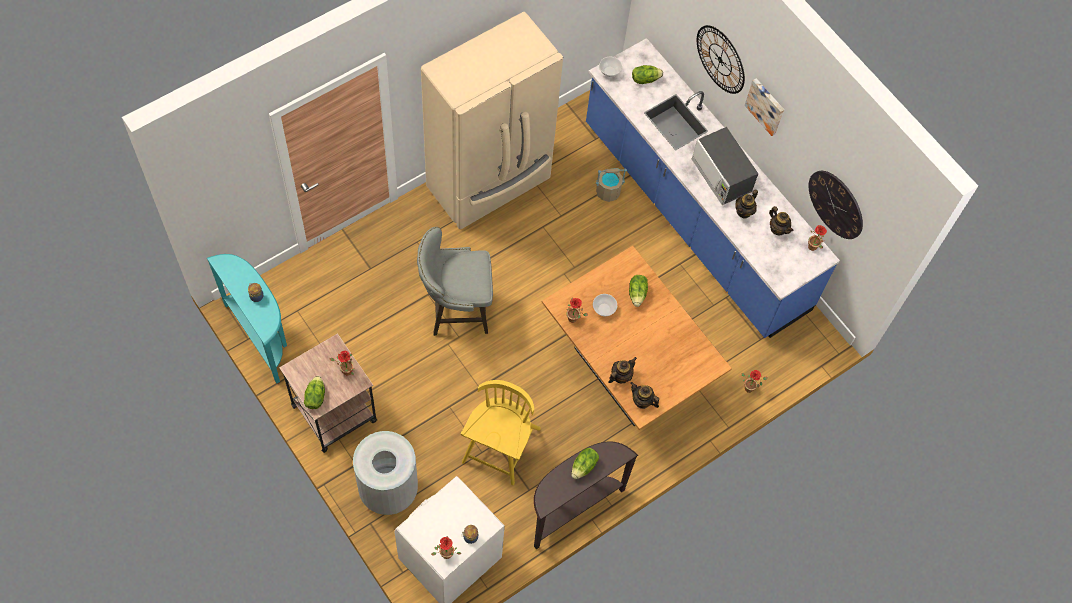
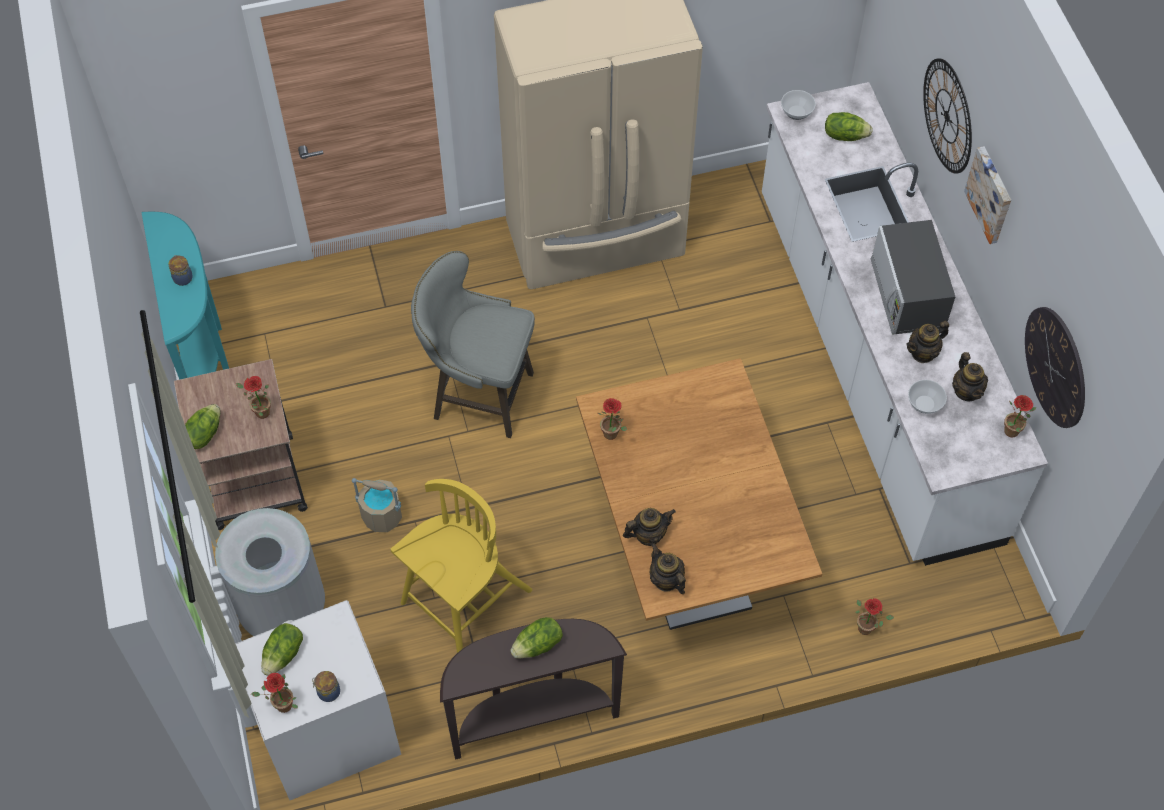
camera: 25 degrees right, 5 degrees down
blue counter [586,38,840,338] -> white counter [762,82,1048,566]
bowl [593,294,617,316] -> bowl moved to [908,380,947,414]
beige bucket [596,168,627,202] -> beige bucket moved to [352,478,402,532]
lettuce [629,275,648,307] -> lettuce moved to [261,623,303,676]

